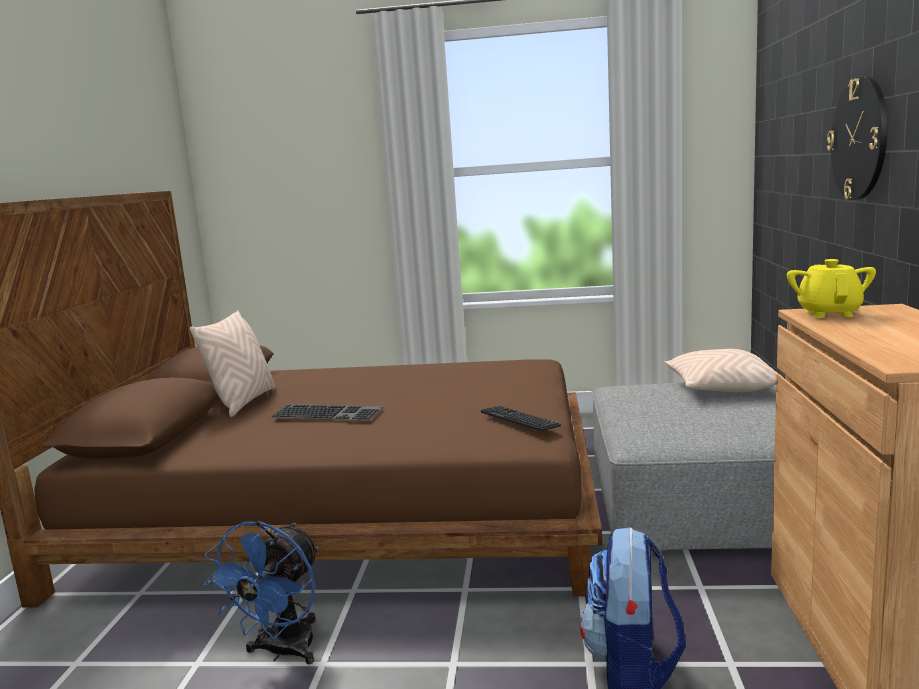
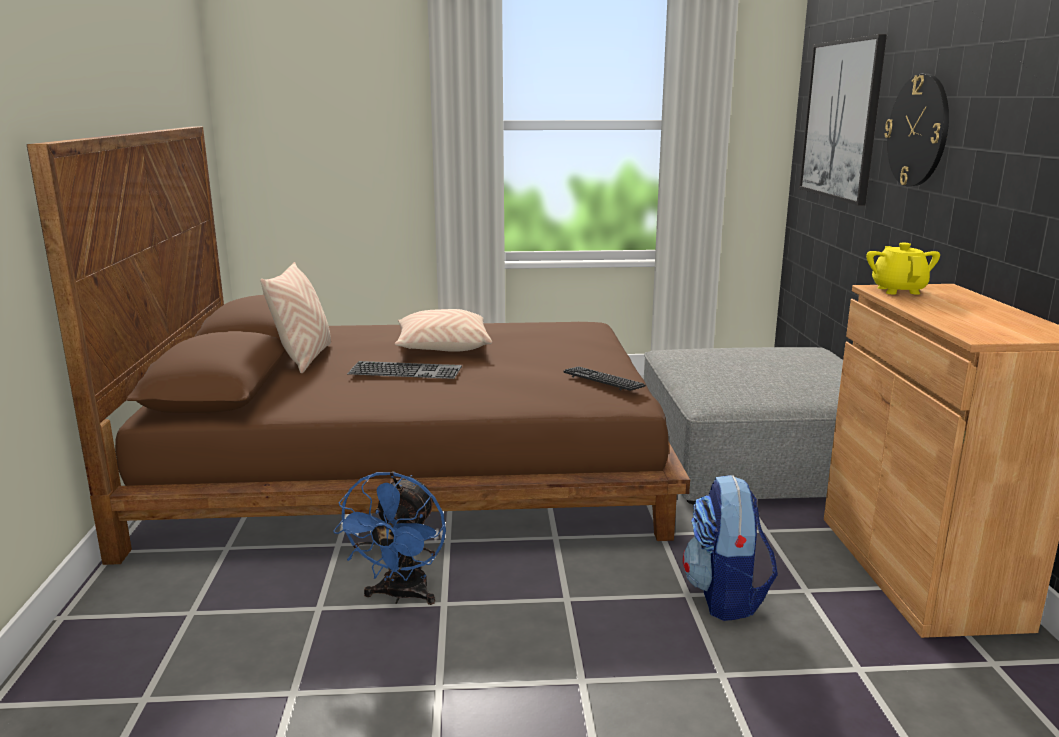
camera: 10 degrees left, 5 degrees up
beige pillow [664,349,777,392] -> beige pillow moved to [395,309,492,352]
none -> picture [799,34,887,206]

